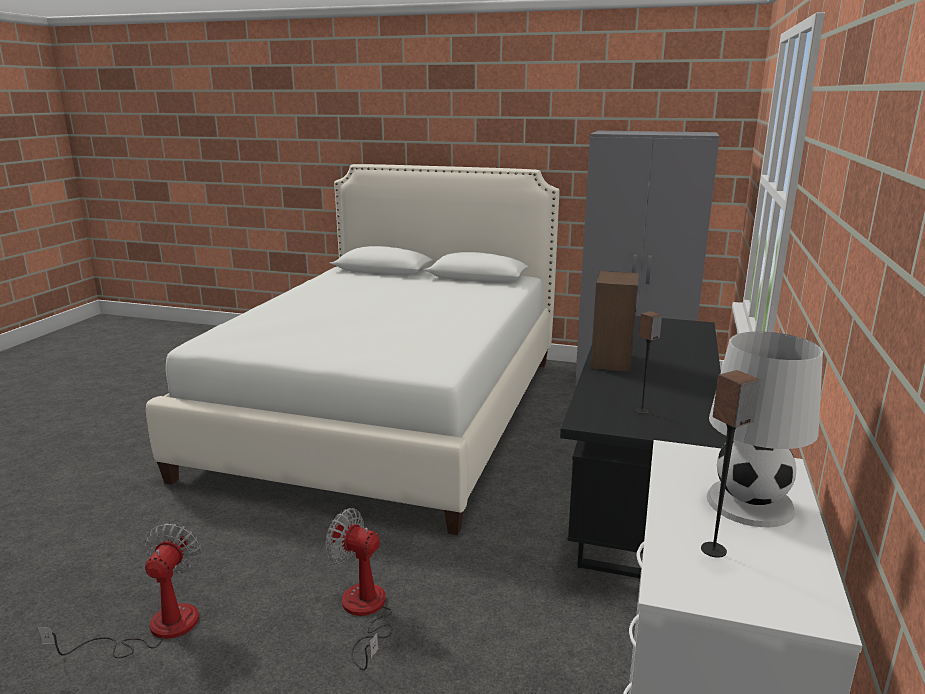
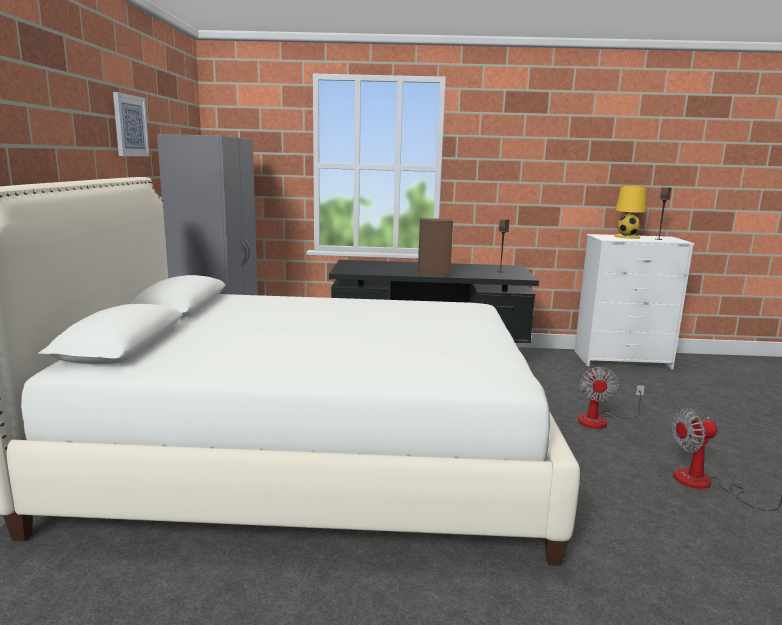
camera: 105 degrees left, 5 degrees down
white table lamp [707,332,823,527] -> yellow table lamp [614,186,647,239]
none -> picture [113,92,150,156]

